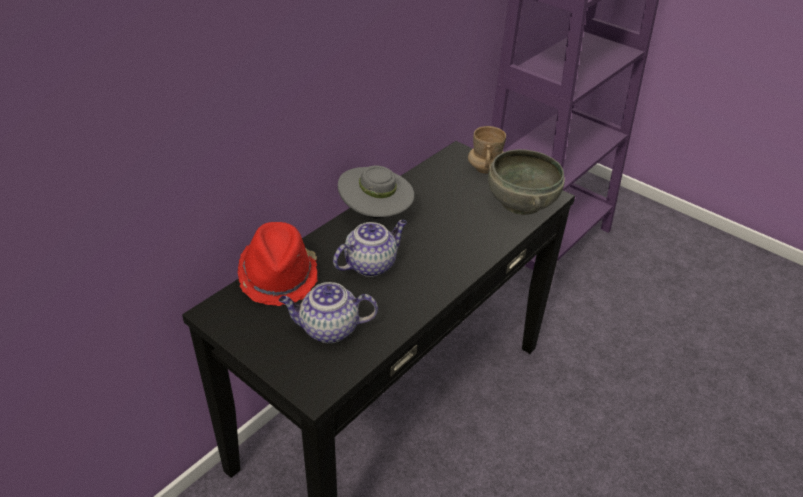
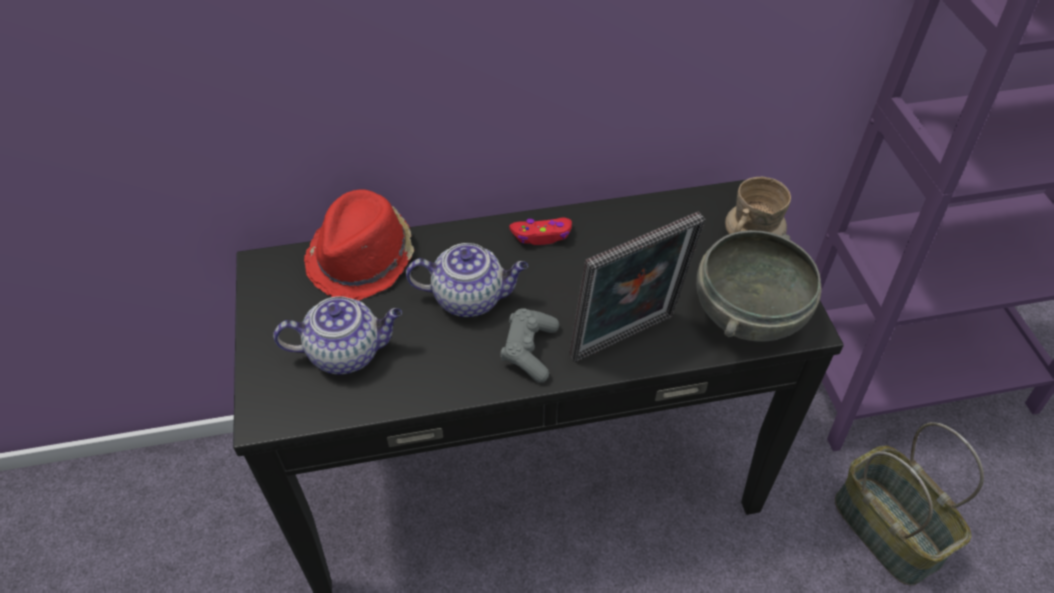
camera: 40 degrees right, 10 degrees up
teapot [279,282,378,343] -> teapot turned 135 degrees clockwise [273,296,402,375]
grey hat [338,165,415,218] -> red game controller [509,218,572,245]
none -> grey game controller [500,308,559,383]
none -> picture frame [569,211,705,363]
none -> basket [835,422,984,585]

